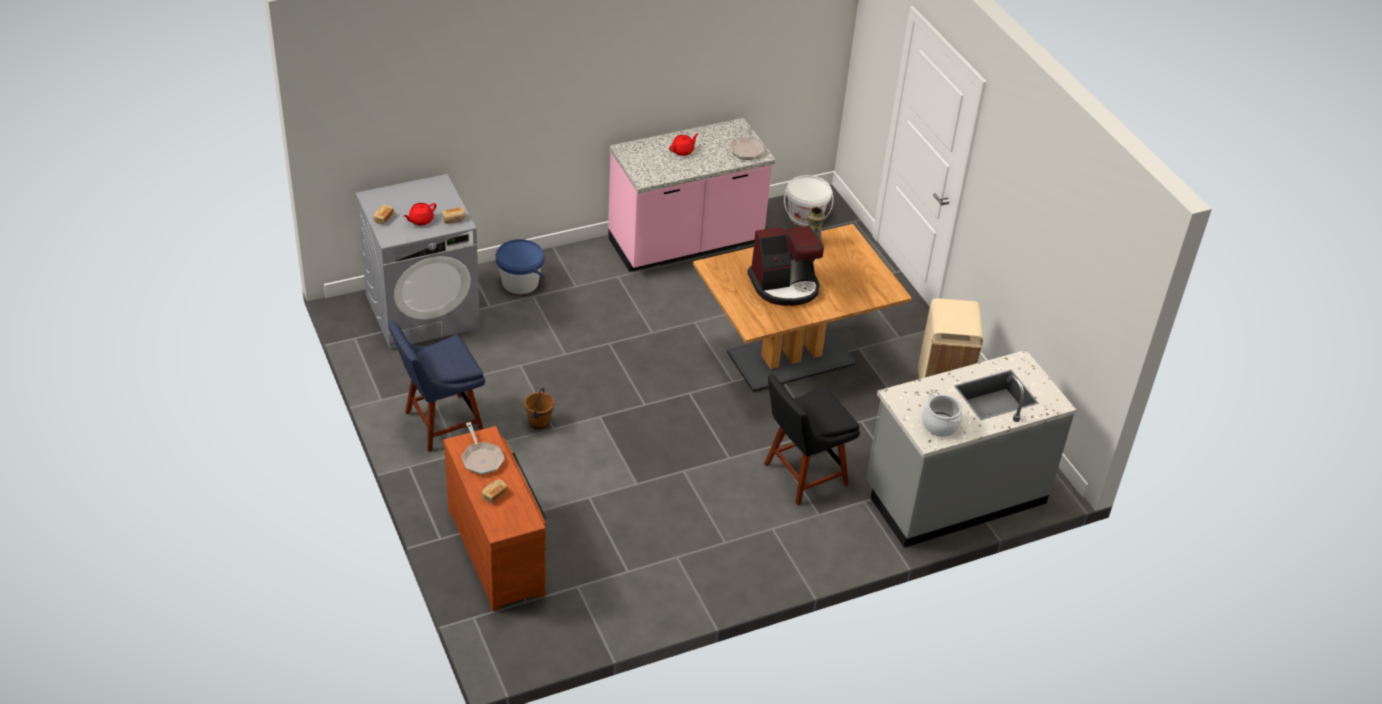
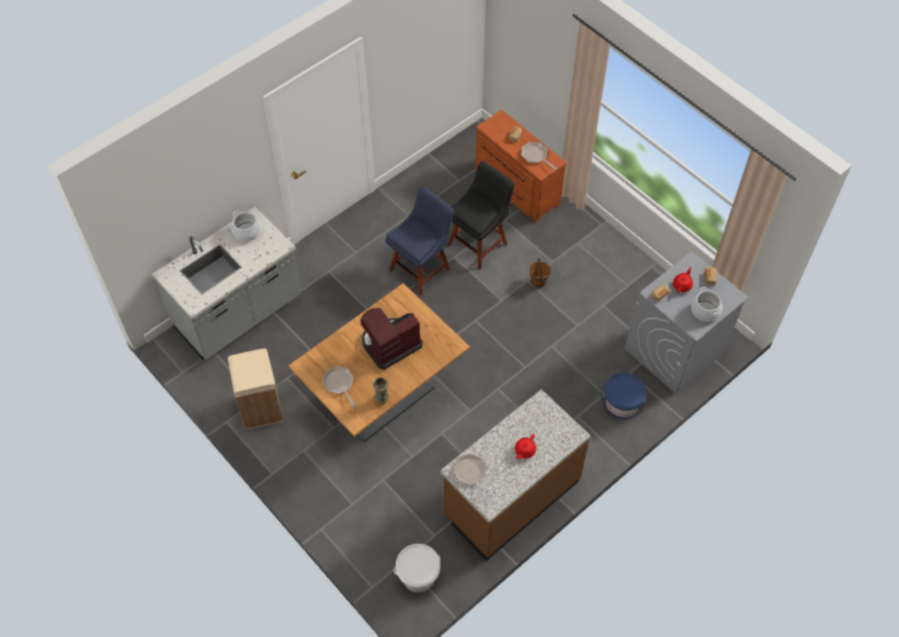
camera: 165 degrees right, 15 degrees up
blue chair [389,321,485,452] -> blue chair moved to [385,187,454,295]
pink counter [608,118,776,272] -> brown counter [440,389,591,561]
black chair [764,375,860,505] -> black chair moved to [448,161,515,269]
none -> frying pan [322,366,356,407]
none -> cooking pot [691,287,722,322]

